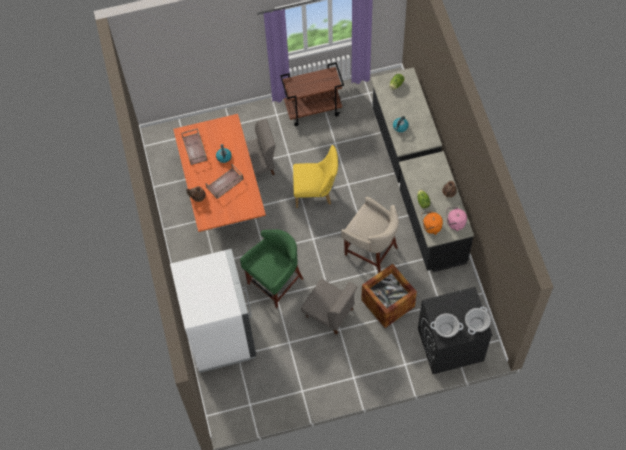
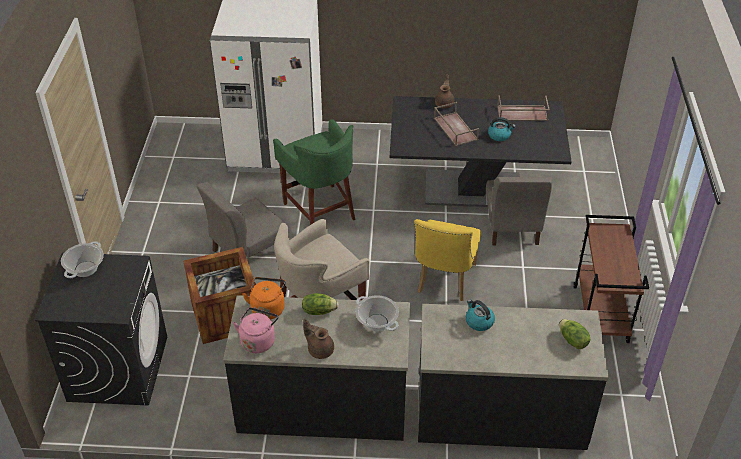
camera: 105 degrees right, 20 degrees down
orange dining table [173,114,266,232] -> black dining table [390,96,572,207]
cooking pot [465,307,491,334] -> cooking pot moved to [355,295,399,332]

